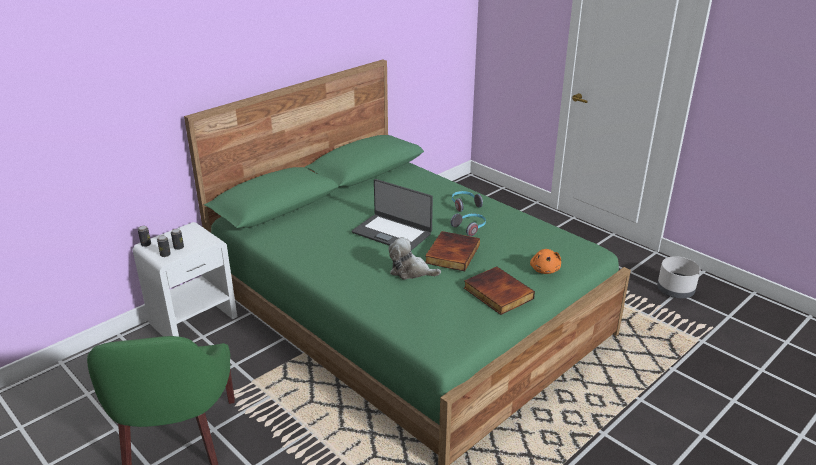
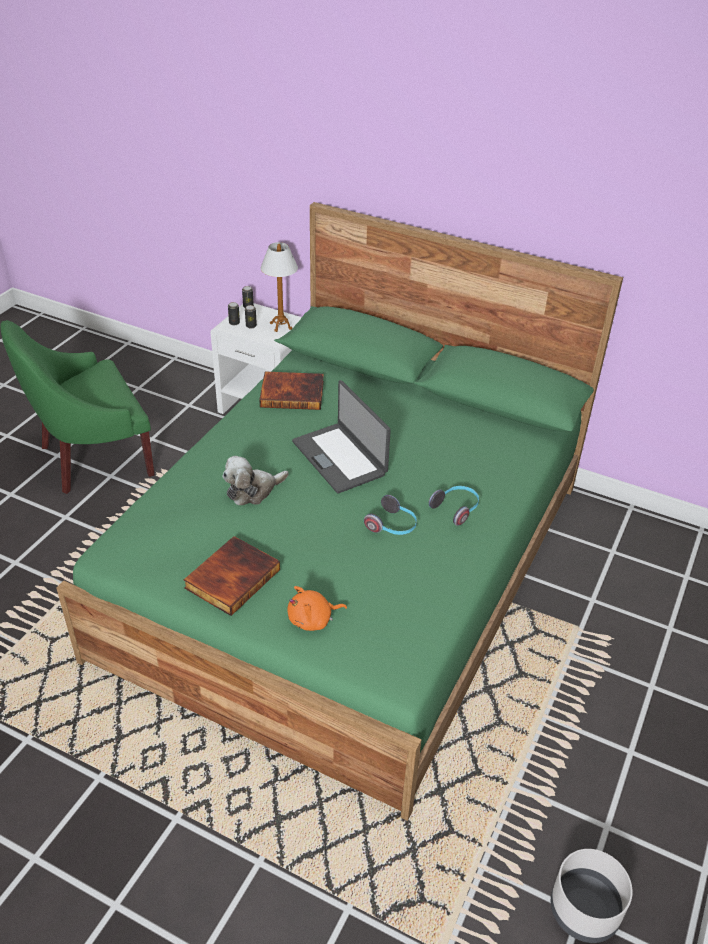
camera: 70 degrees right, 10 degrees up
laptop [352,179,433,250] -> laptop turned 45 degrees counterclockwise [292,380,391,494]
plush toy [388,237,441,280] -> plush toy turned 120 degrees counterclockwise [222,456,289,505]
book [425,231,480,271] -> book moved to [259,372,324,410]
none -> table lamp [261,242,298,332]

